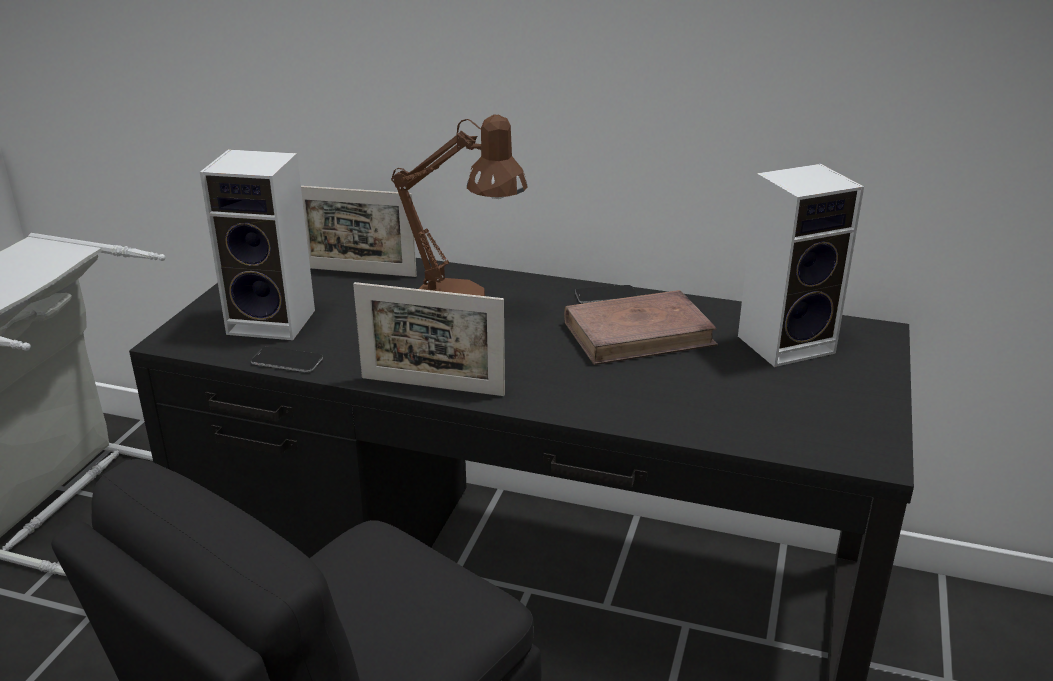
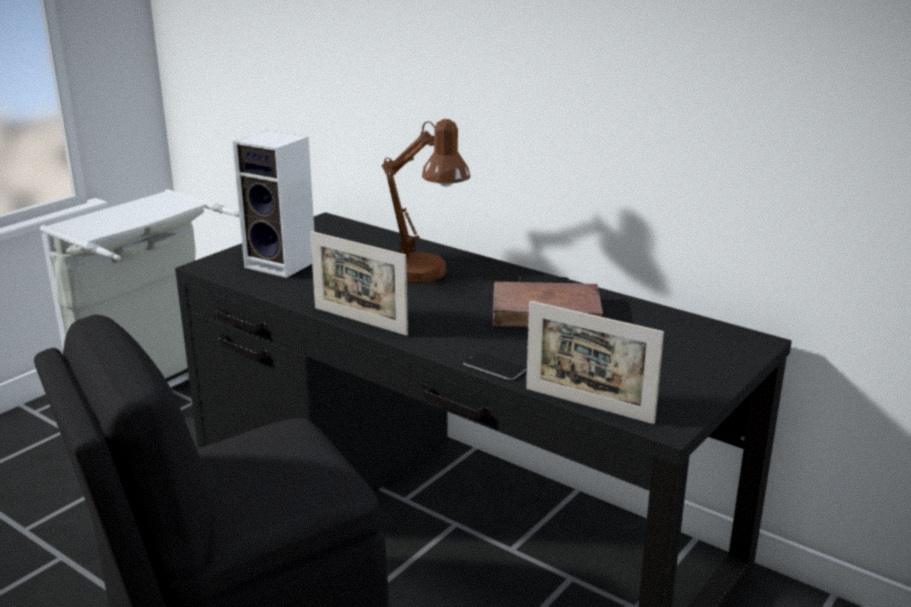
camera: 20 degrees right, 5 degrees down
phone [251,347,323,372] -> phone moved to [463,352,526,380]
picture frame [301,186,417,277] -> picture frame moved to [526,301,664,424]
speaker [738,164,864,367] -> none

